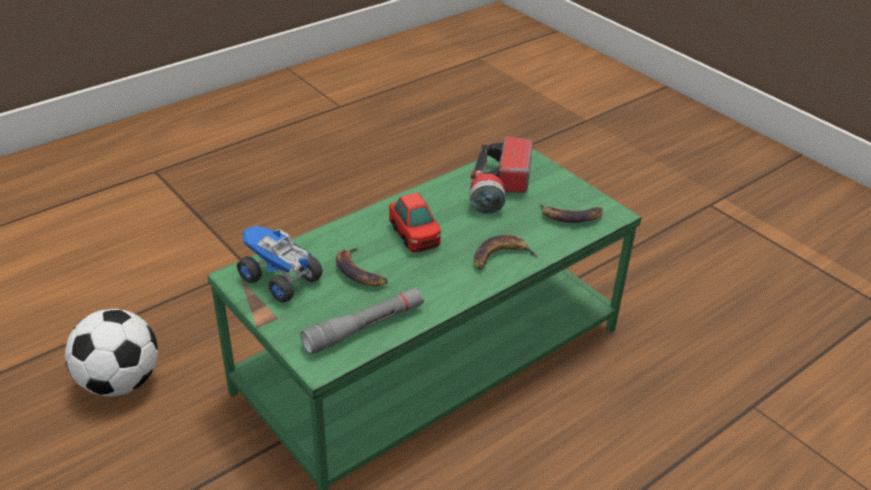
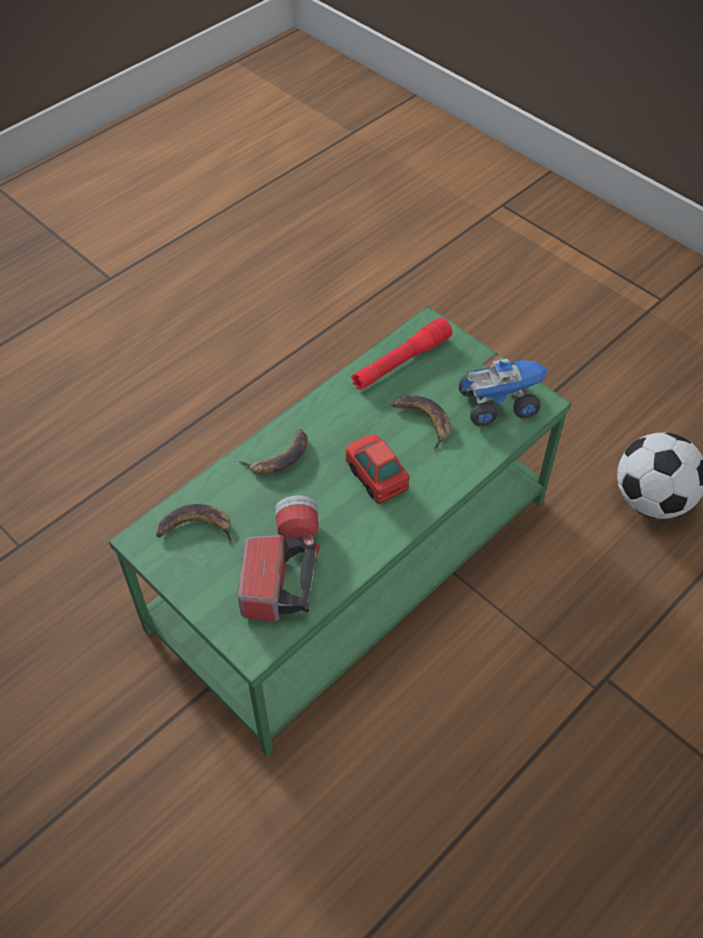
camera: 175 degrees right, 15 degrees up
toy truck [237,226,323,302] -> toy truck turned 45 degrees counterclockwise [458,359,547,426]
grey flashlight [301,287,424,355] -> red flashlight [351,317,452,390]

